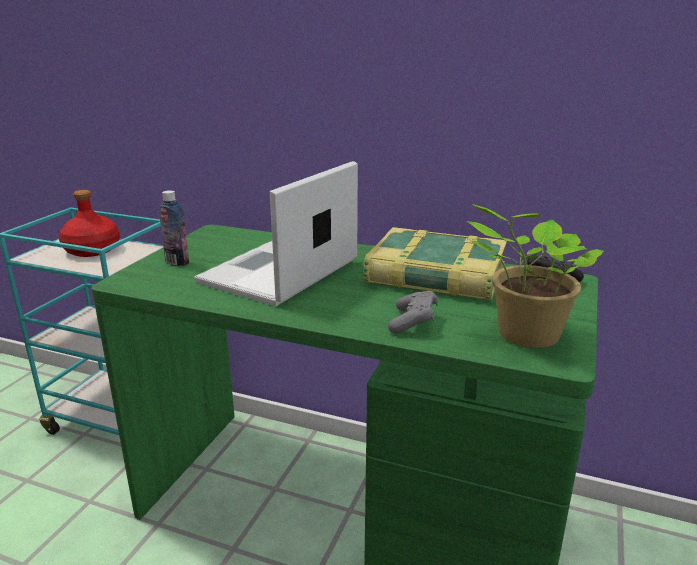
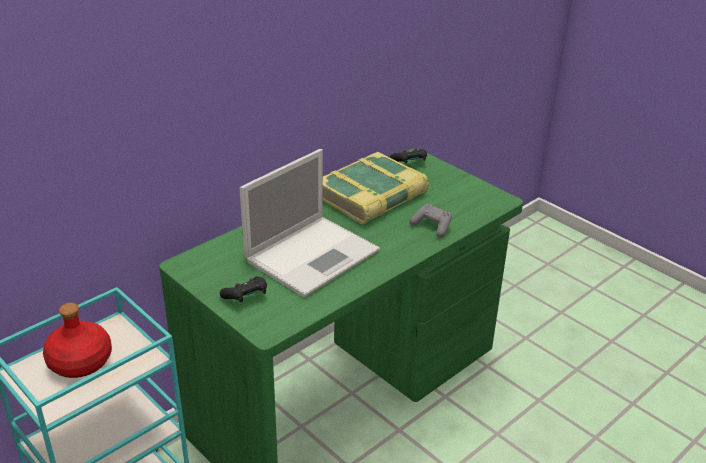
camera: 65 degrees left, 10 degrees up
bottle [159,190,189,266] -> black game controller [220,276,267,302]
laptop [194,161,358,307] -> laptop turned 105 degrees counterclockwise [240,149,380,298]
potted plant [467,204,604,348] -> none

